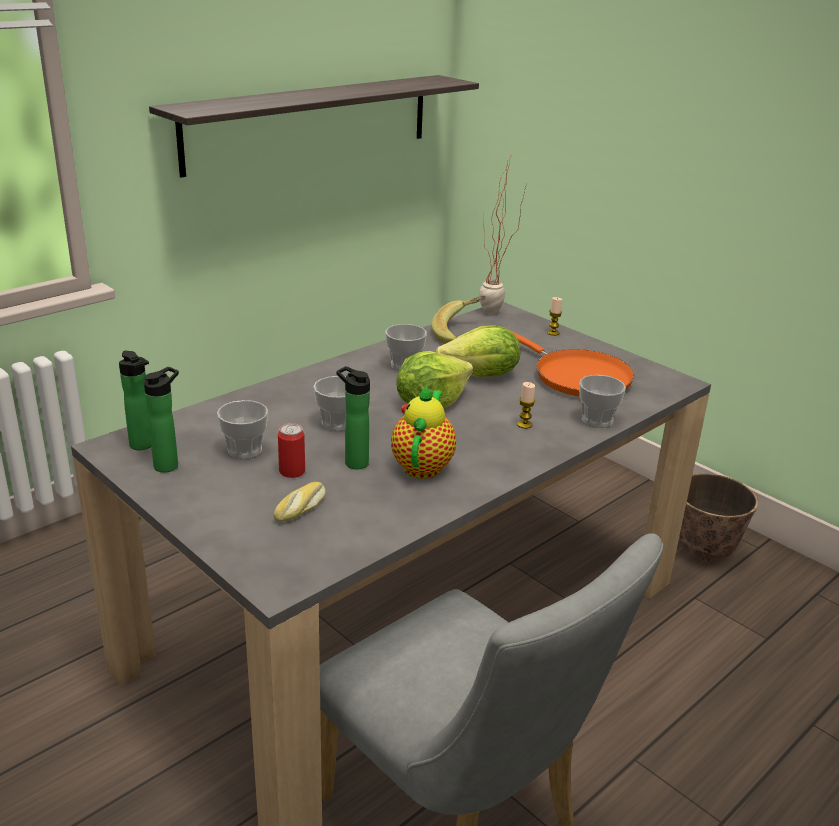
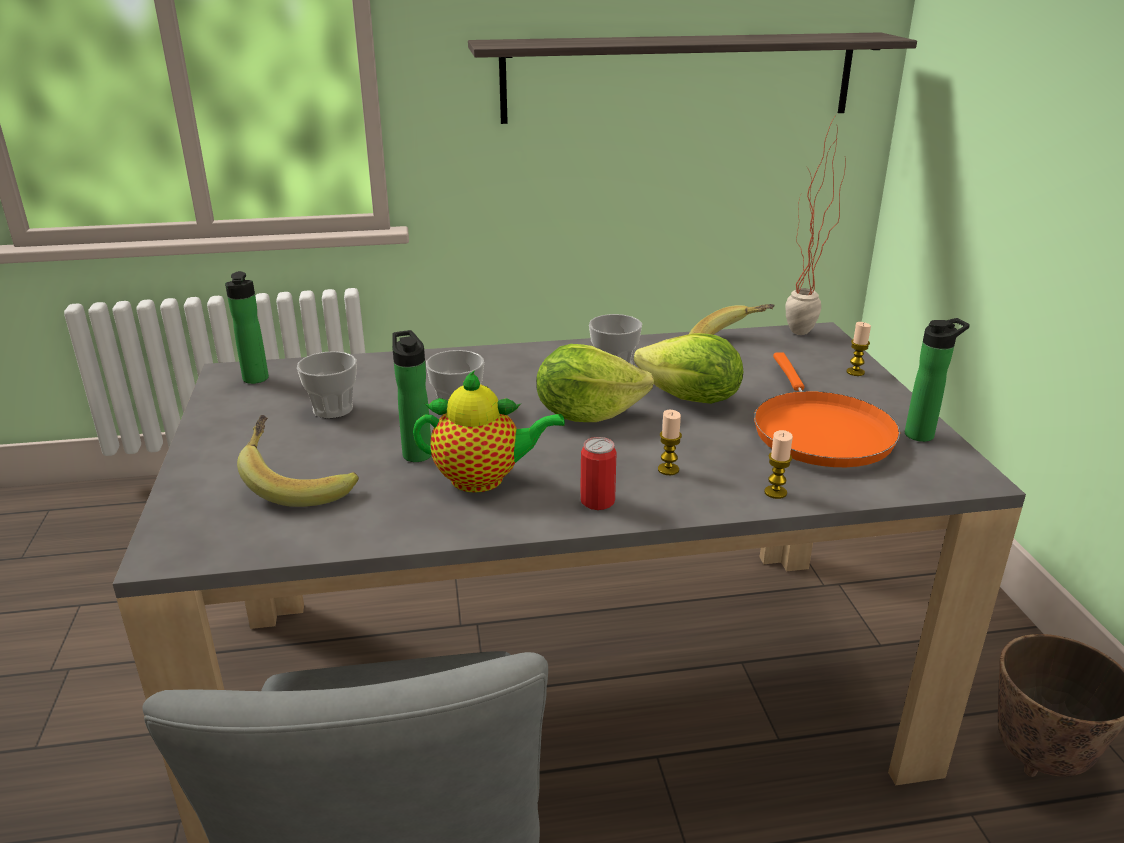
camera: 35 degrees right, 0 degrees up
bottle [144,367,179,473] -> bottle moved to [905,318,970,442]
bread [274,482,326,522] -> banana [237,415,359,507]
can [278,423,305,478] -> can moved to [580,437,617,510]
teapot [391,384,456,479] -> teapot turned 45 degrees clockwise [413,370,565,493]
cup [579,375,626,428] -> candle [764,430,793,499]

